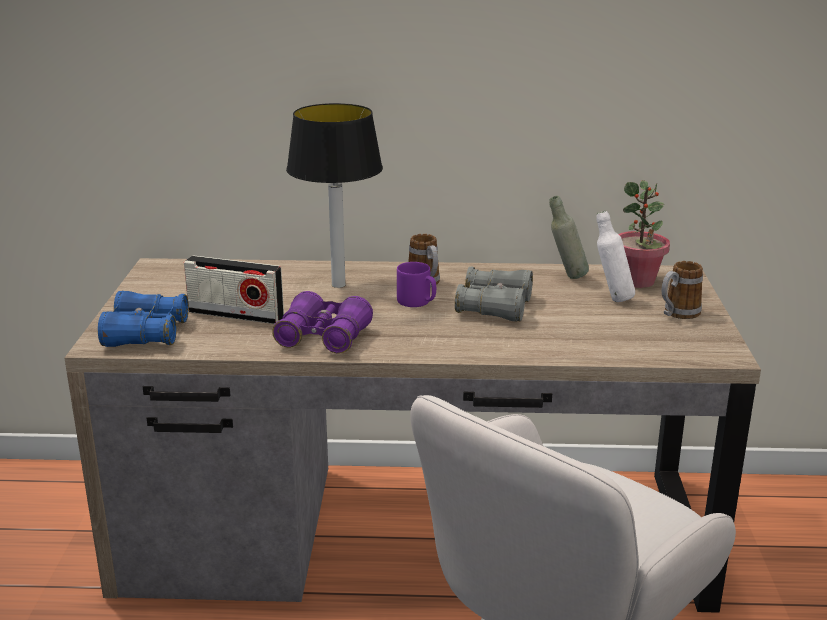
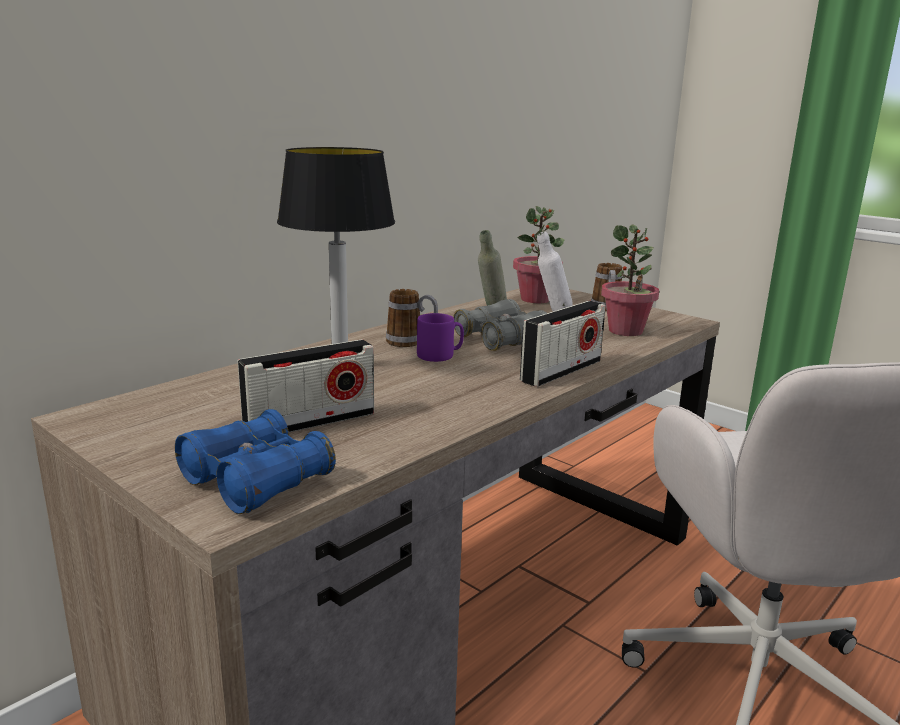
camera: 50 degrees left, 5 degrees down
purple binoculars [272,291,373,353] -> none
none -> radio [520,301,606,387]
none -> potted plant [601,224,659,336]

